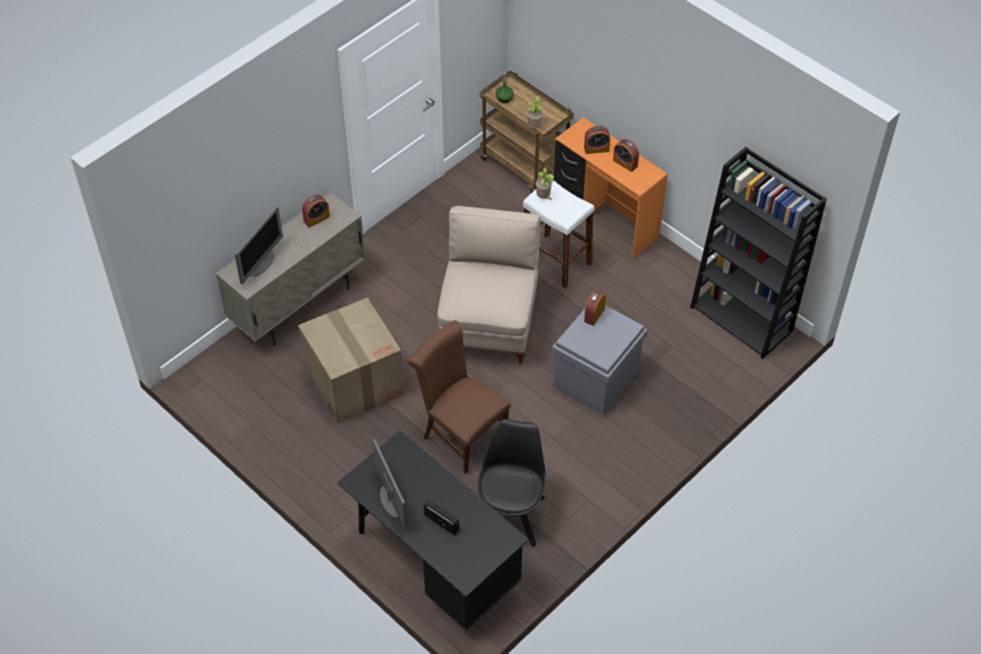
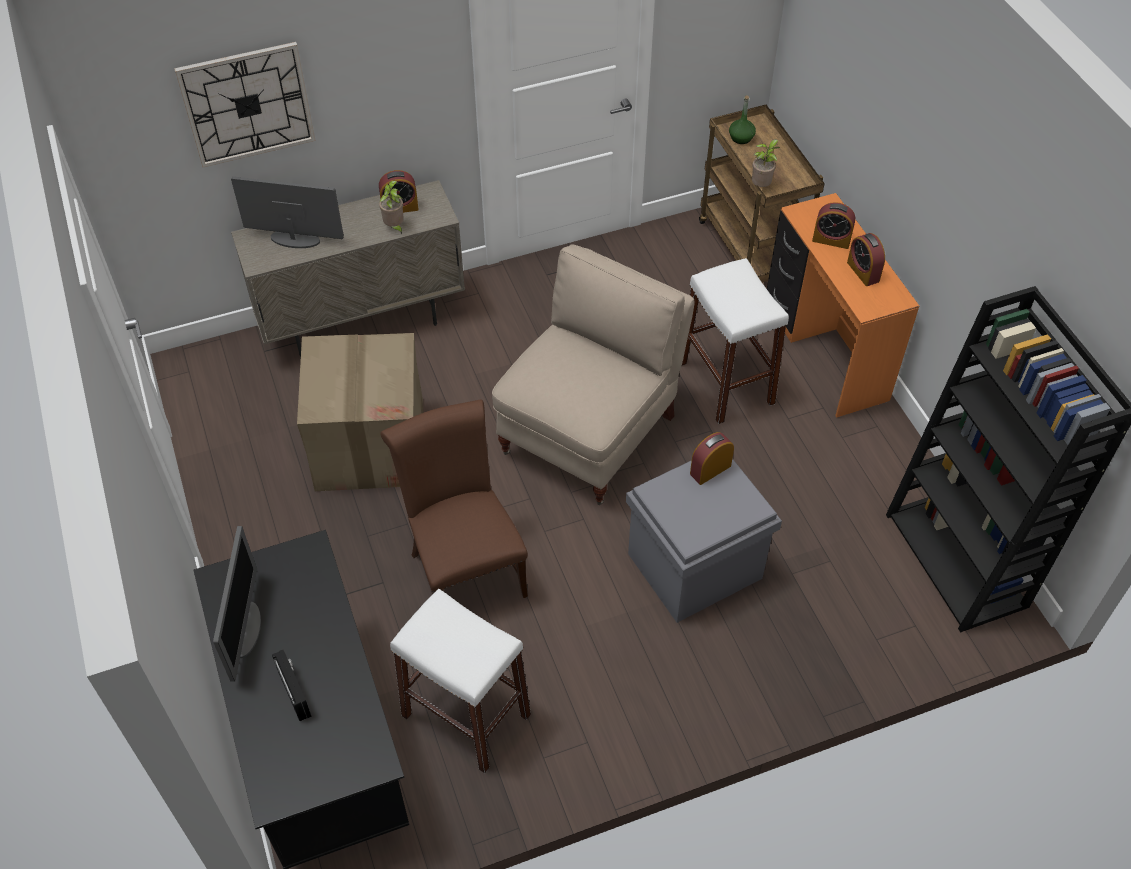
camera: 25 degrees right, 0 degrees up
monitor [234,206,283,284] -> monitor turned 135 degrees counterclockwise [231,176,344,248]
black chair [478,419,546,547] -> white stool [390,589,531,773]
potted plant [536,168,554,200] -> potted plant moved to [379,181,404,234]
none -> wall clock [174,42,316,167]

